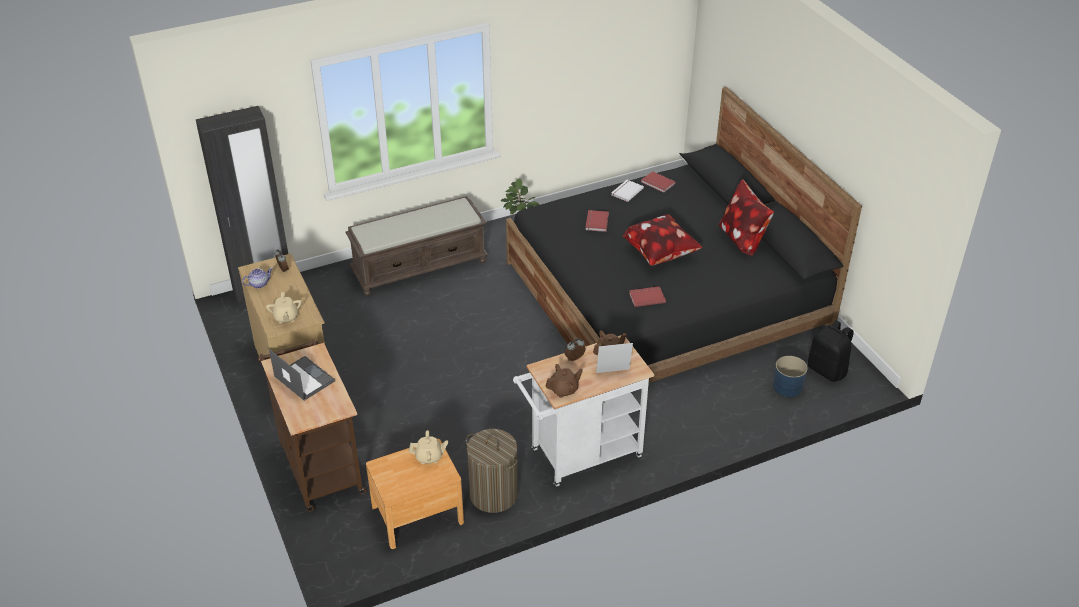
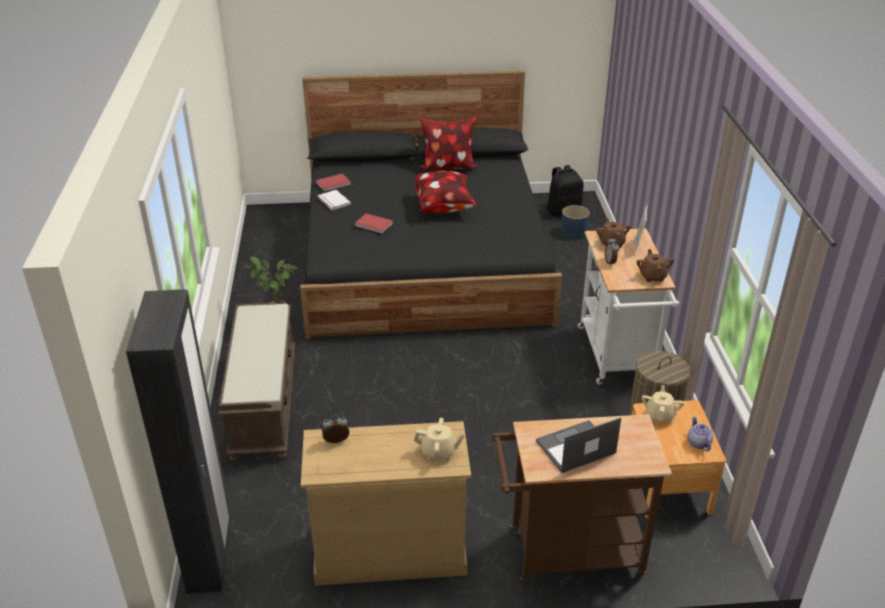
camera: 70 degrees left, 5 degrees down
teapot [242,268,273,288] -> teapot moved to [687,416,713,451]
red book [629,286,666,307] -> none

